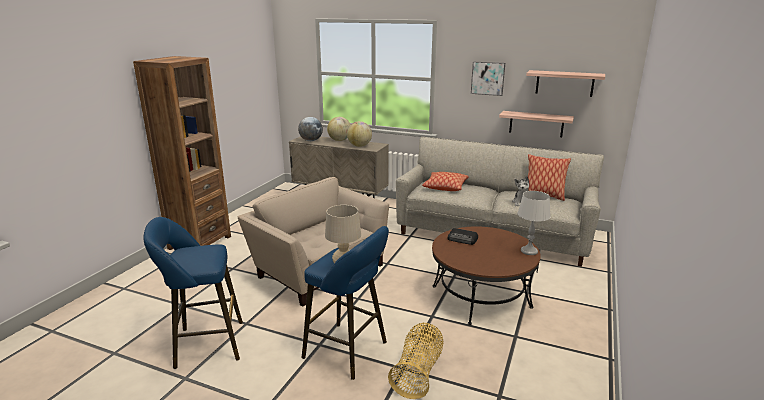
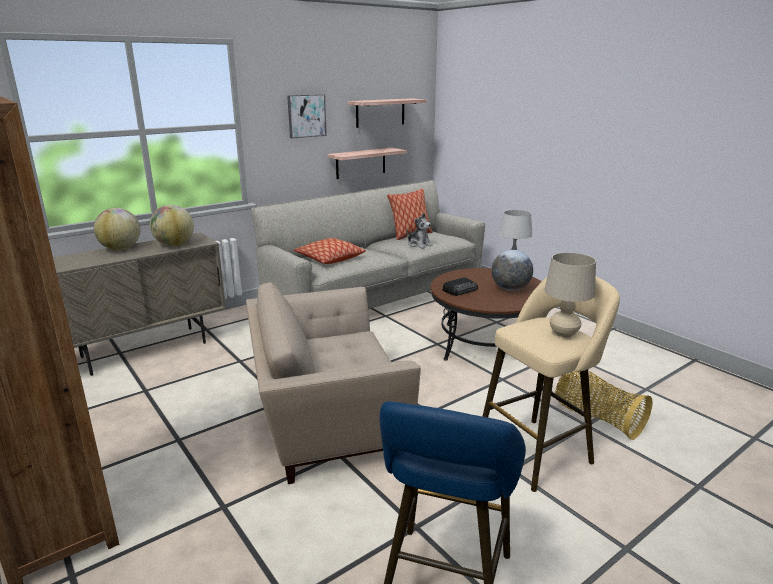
camera: 60 degrees left, 0 degrees up
globe [298,117,323,141] -> globe moved to [492,250,533,291]
blue stool [301,226,389,380] -> beige stool [482,276,620,492]

